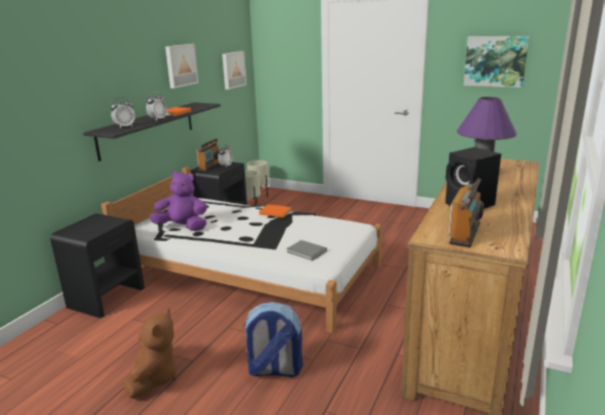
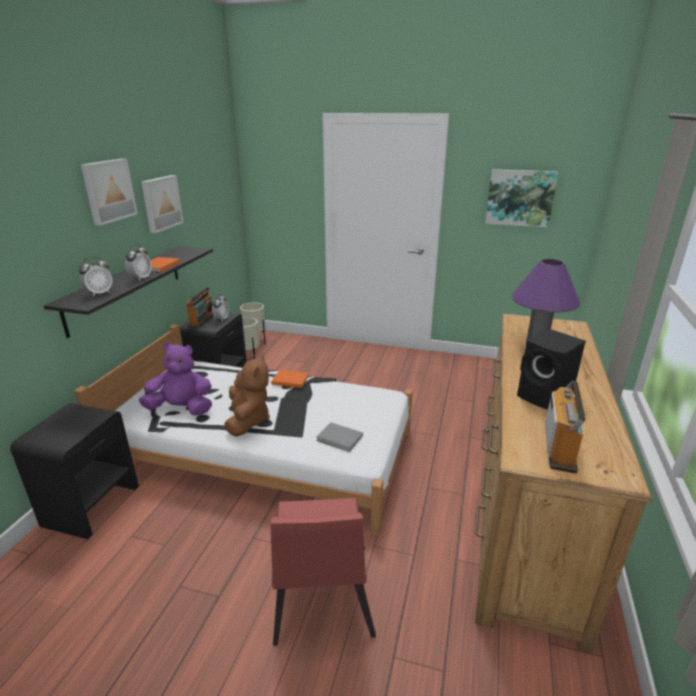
camera: 10 degrees left, 5 degrees up
brown plush toy [123,309,178,398] -> brown plush toy moved to [224,355,270,437]
picture [222,51,247,89] -> picture moved to [81,159,137,226]
backpack [243,302,303,377] -> red chair [270,498,376,646]

